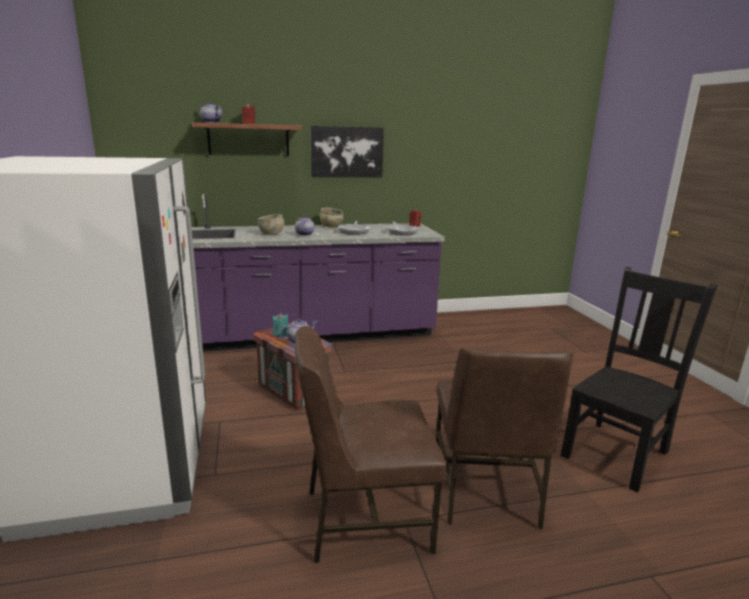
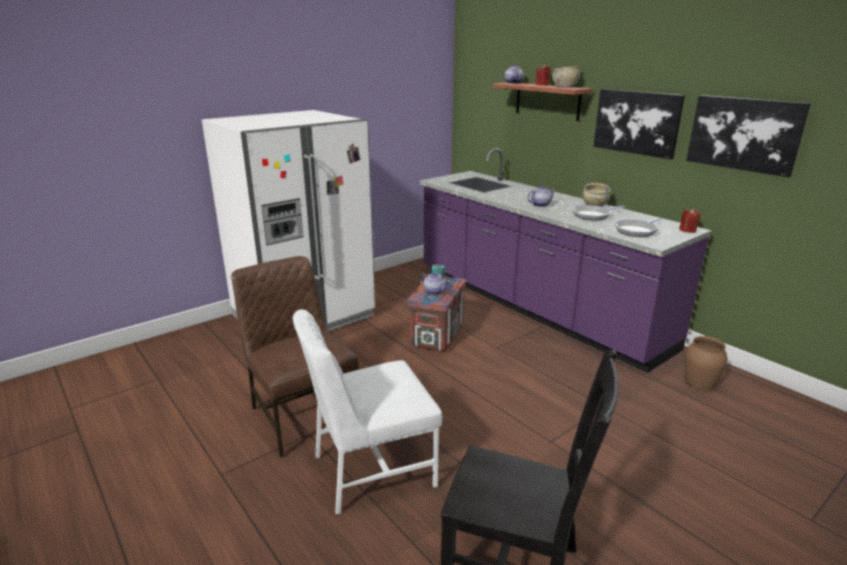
camera: 65 degrees right, 5 degrees up
beige bowl [258,214,284,235] -> beige bowl moved to [552,66,580,87]
brown chair [436,347,574,530] -> white chair [293,309,443,515]
none -> brown vase [685,336,728,391]
none -> picture [686,95,811,177]

